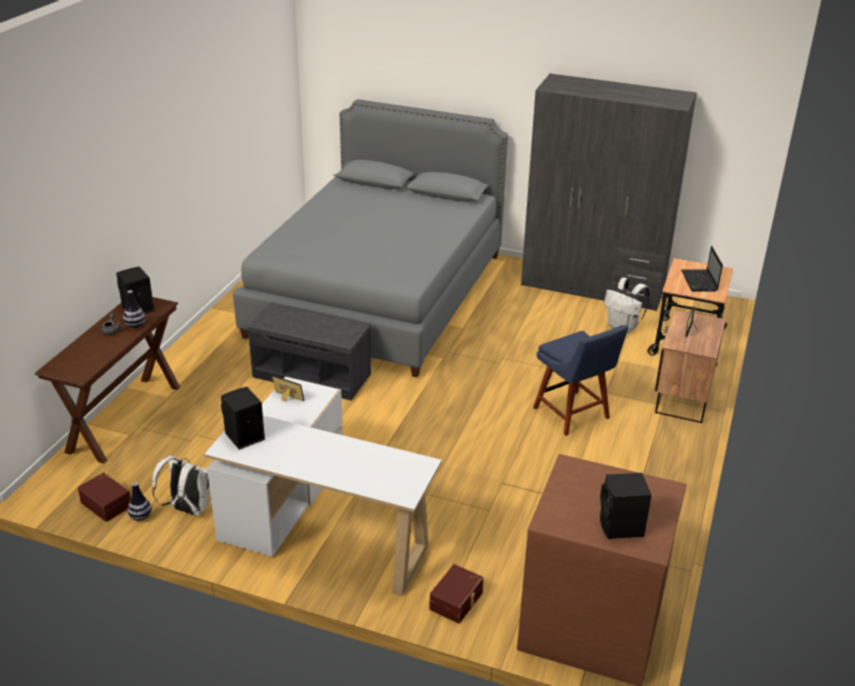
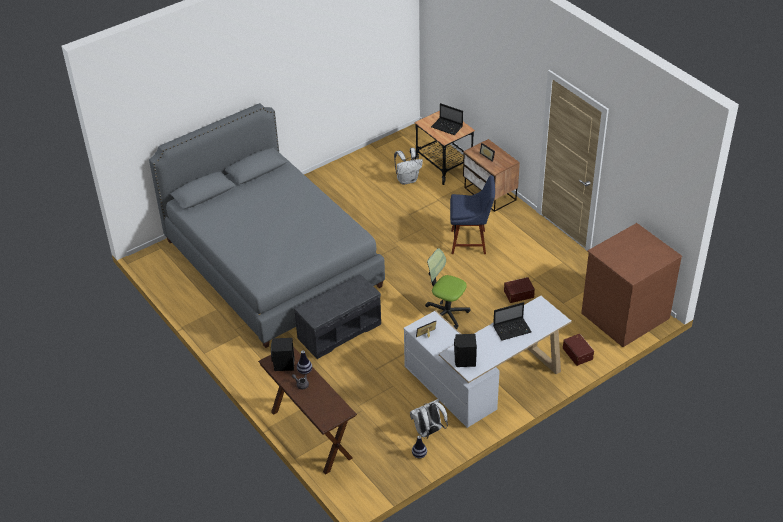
camera: 55 degrees left, 10 degrees up
brown storage box [78,472,131,522] -> brown storage box moved to [504,277,535,303]
grey wardrobe [521,73,697,311] -> none
black speaker [600,473,652,539] -> none
none -> office chair [425,248,470,329]
none -> laptop [493,302,531,341]

